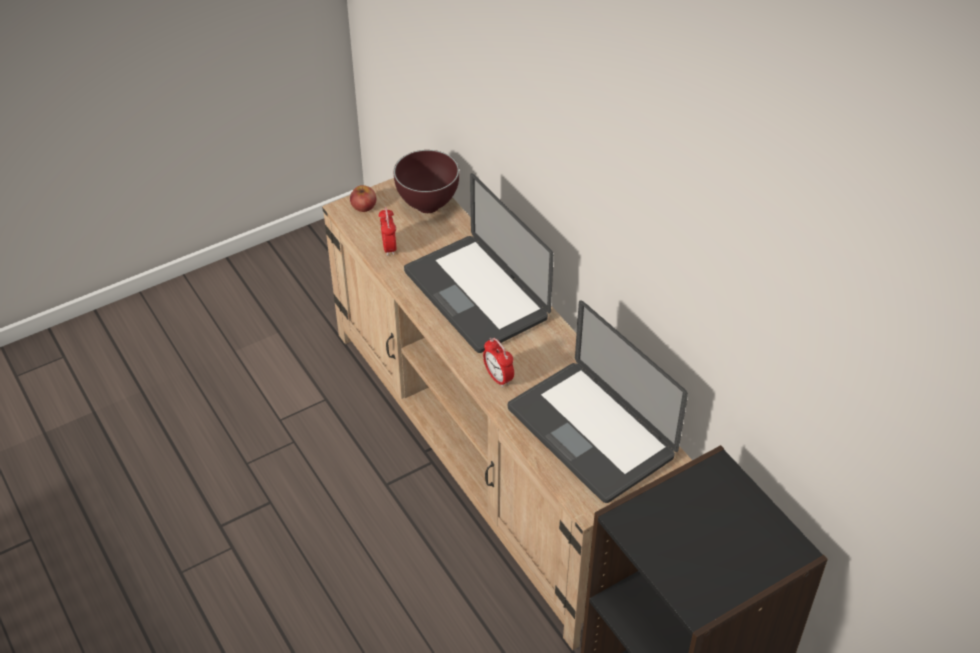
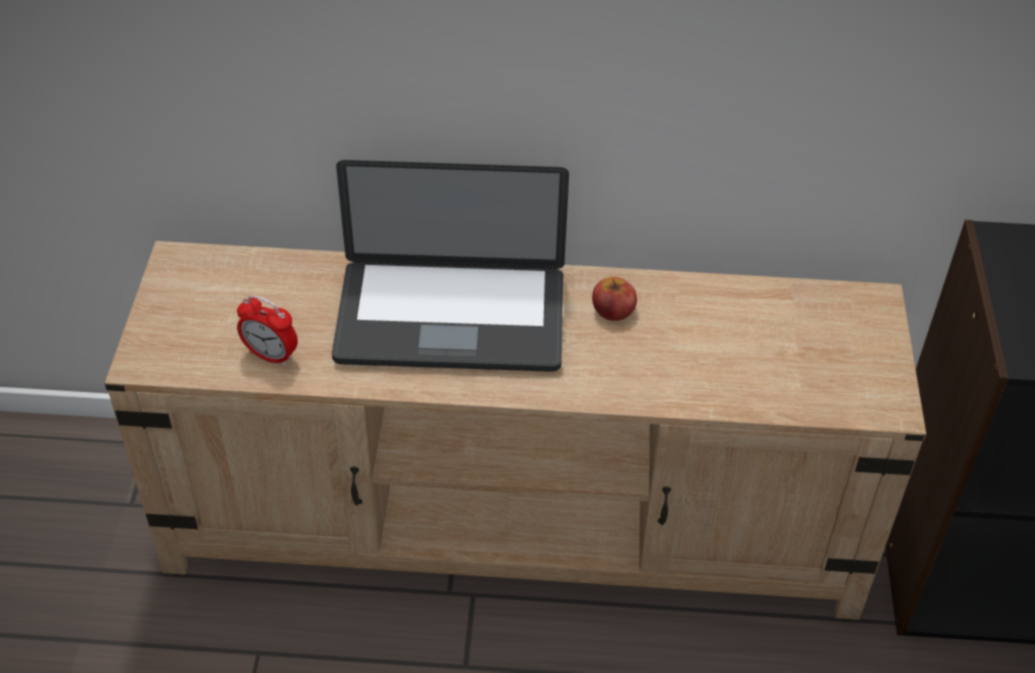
camera: 55 degrees left, 0 degrees up
apple [350,185,376,212] -> apple moved to [592,277,637,321]
brown bowl [394,150,459,213] -> none
alarm clock [483,338,514,388] -> none
laptop [508,300,688,503] -> none

